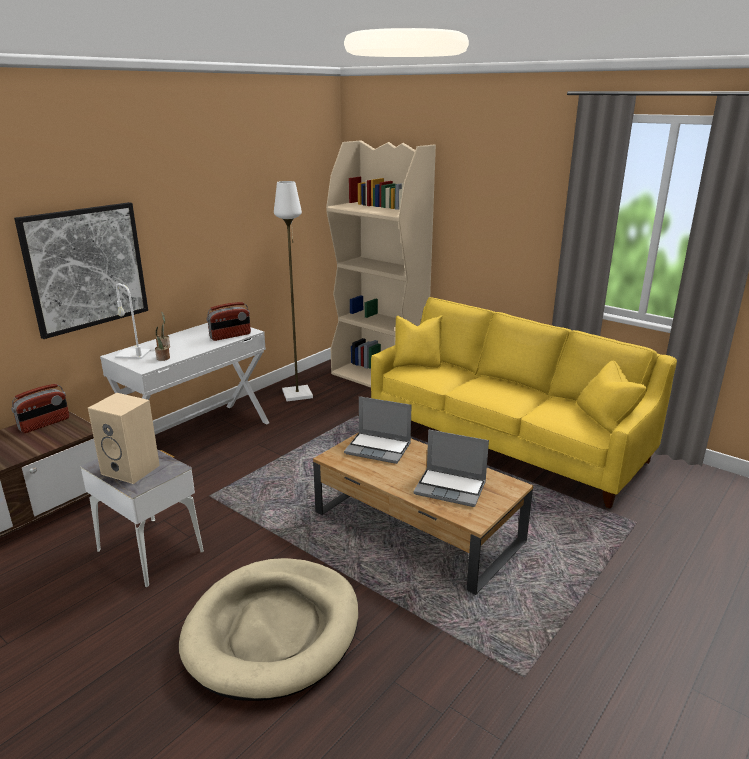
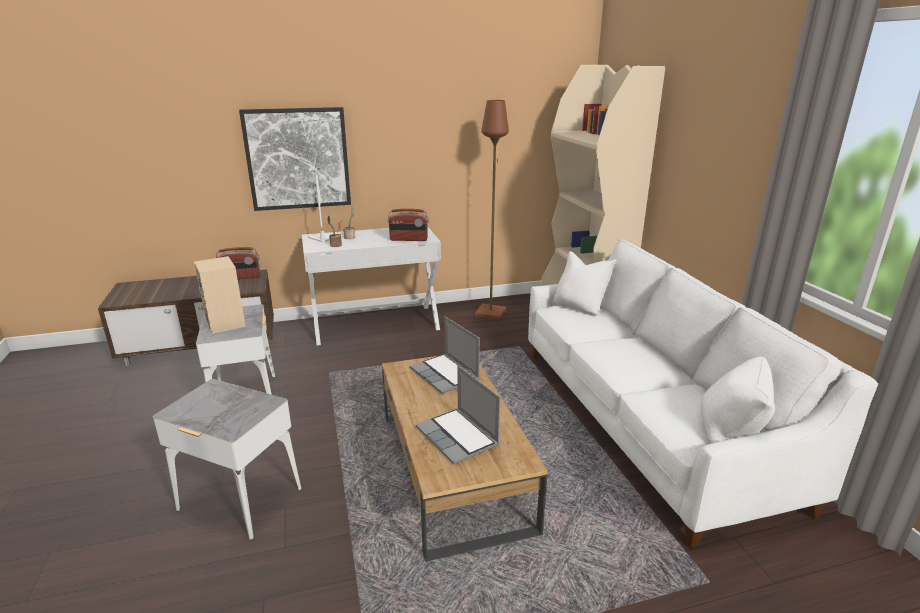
camera: 35 degrees right, 0 degrees up
beige dog bed [179,558,358,701] -> side table [152,379,301,540]
white floor lamp [274,181,313,401] -> brown floor lamp [475,100,509,320]
yellow sofa [371,297,677,508] -> white sofa [528,239,878,548]

